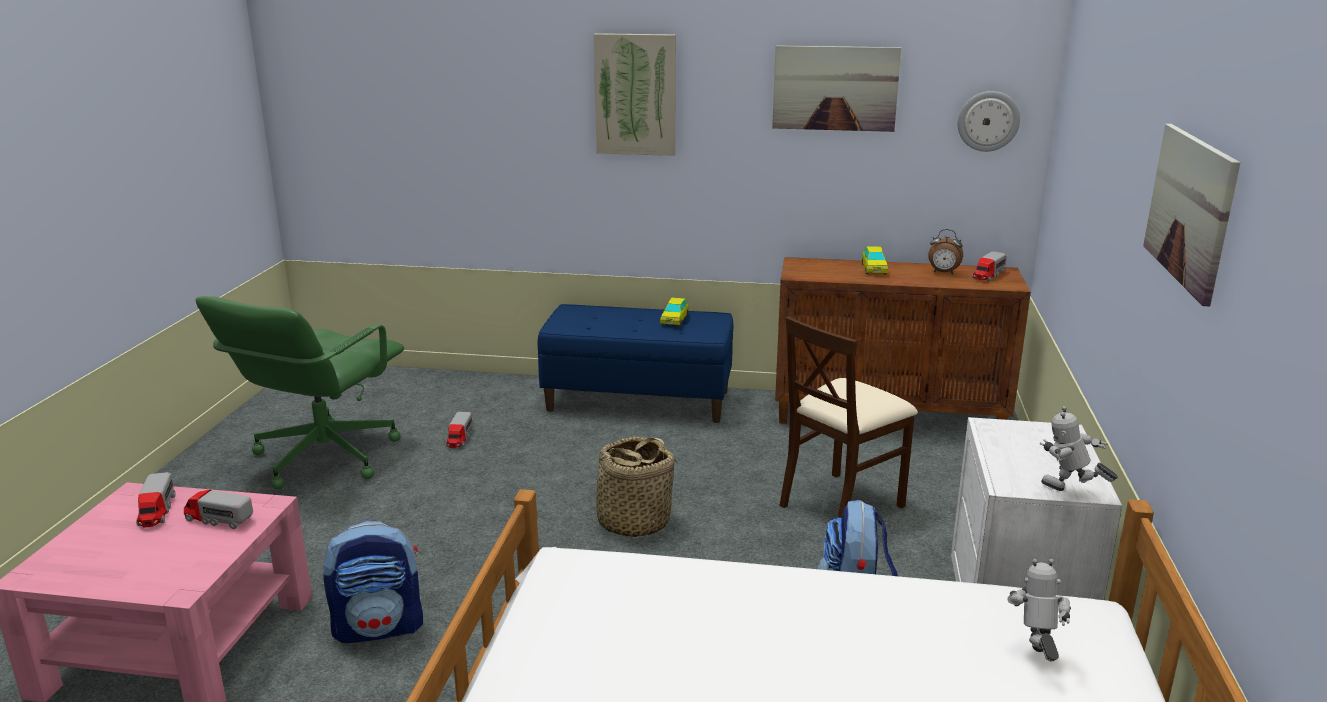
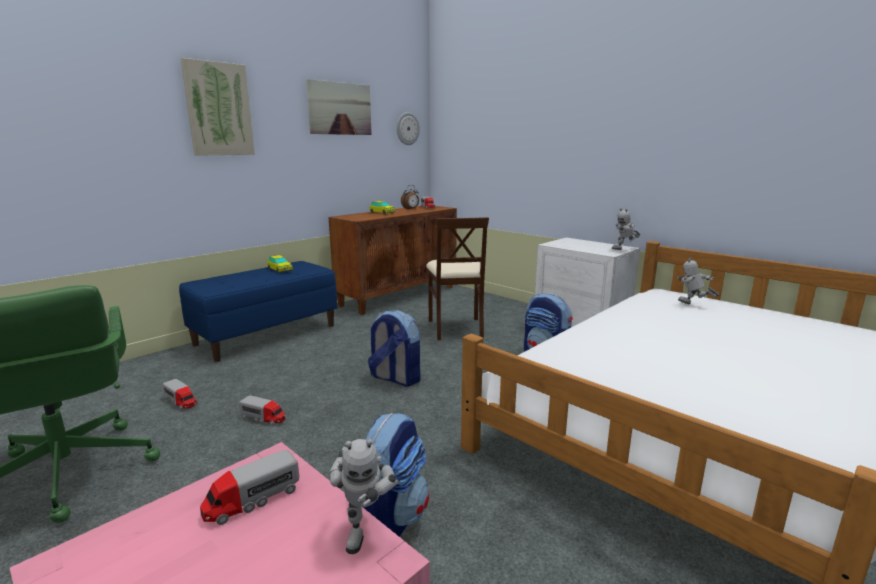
camera: 55 degrees left, 5 degrees down
toy truck [136,472,175,528] -> toy truck moved to [239,396,285,426]
basket [578,437,680,538] -> backpack [368,310,421,387]
picture [1143,124,1240,306] -> none
none -> toy robot [329,439,399,554]

